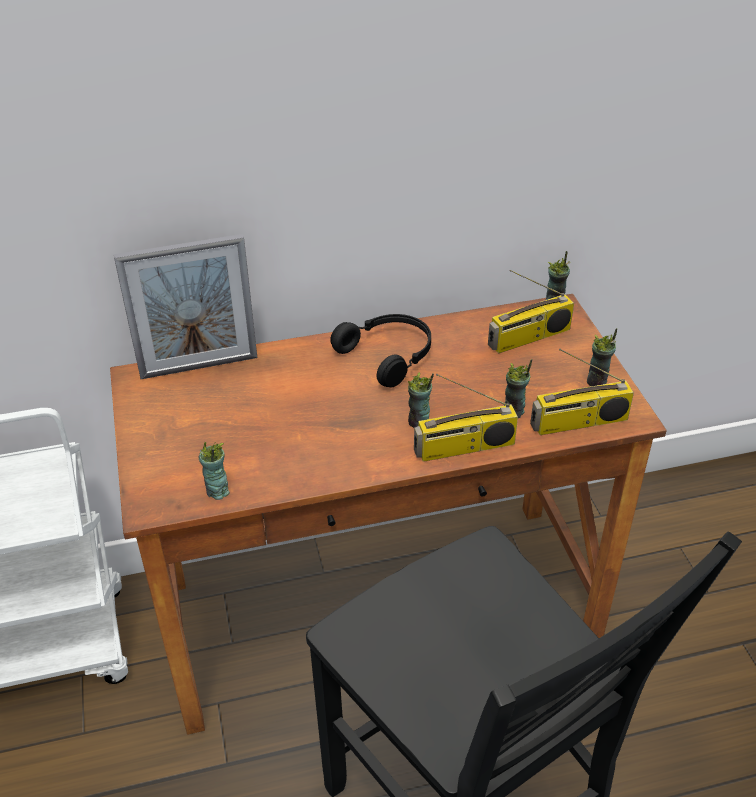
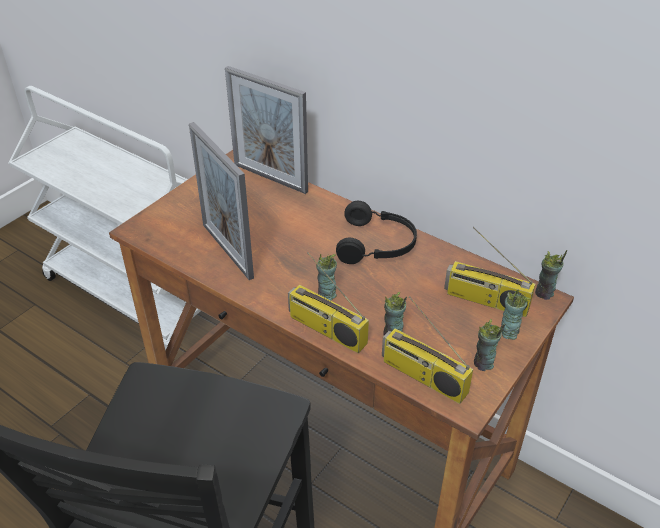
camera: 50 degrees right, 0 degrees up
cup [199,442,230,500] -> cup moved to [501,289,530,340]
none -> picture frame [189,122,254,280]

